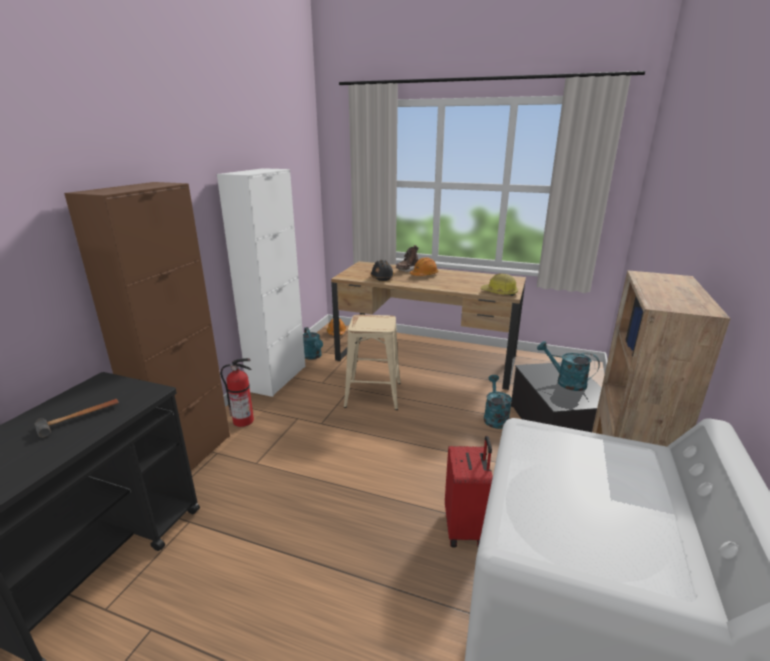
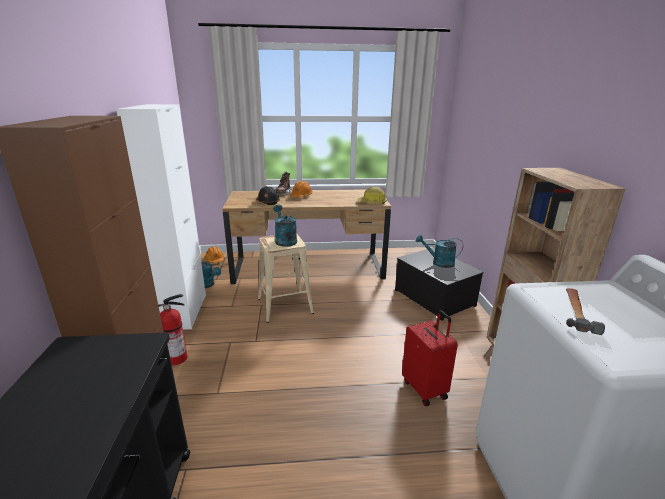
camera: 25 degrees left, 0 degrees up
hammer [35,399,119,438] -> hammer moved to [566,288,605,335]
turquoise watering can [484,375,512,429] -> turquoise watering can moved to [273,205,297,247]

